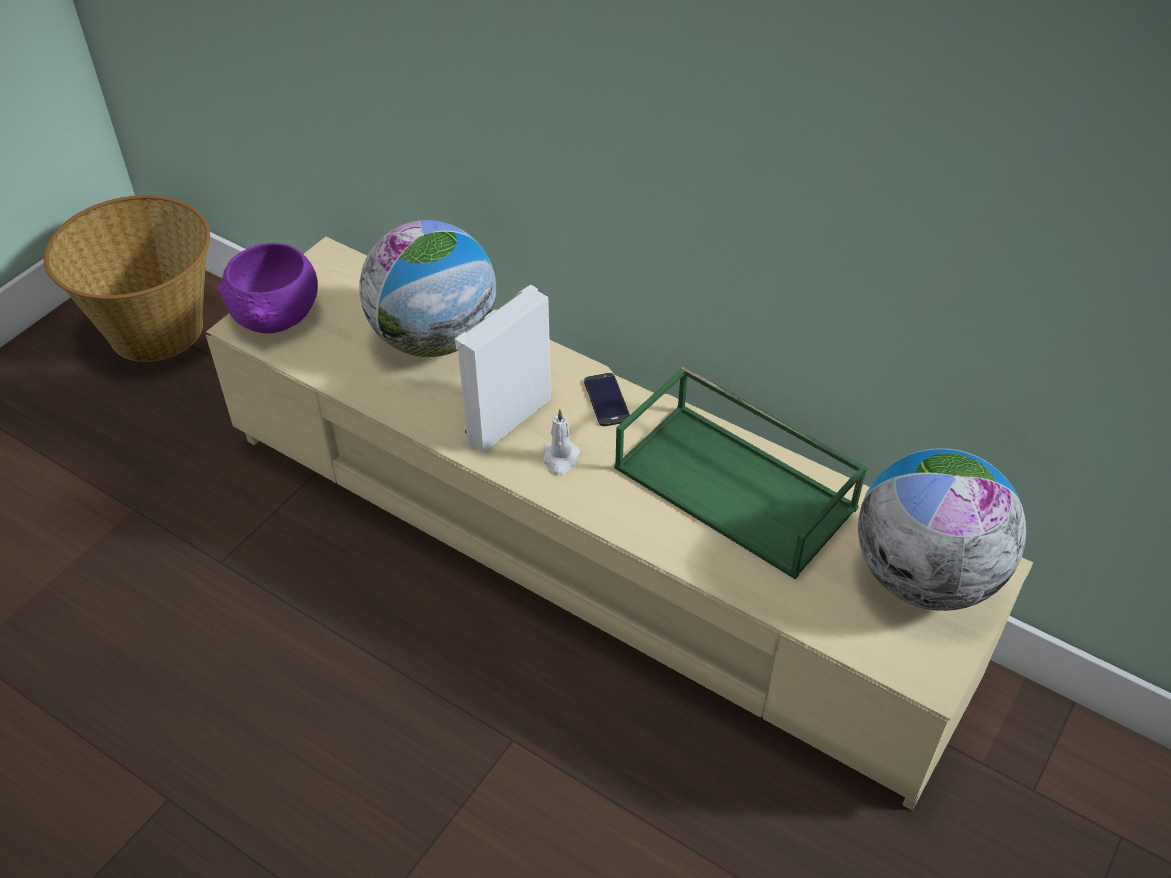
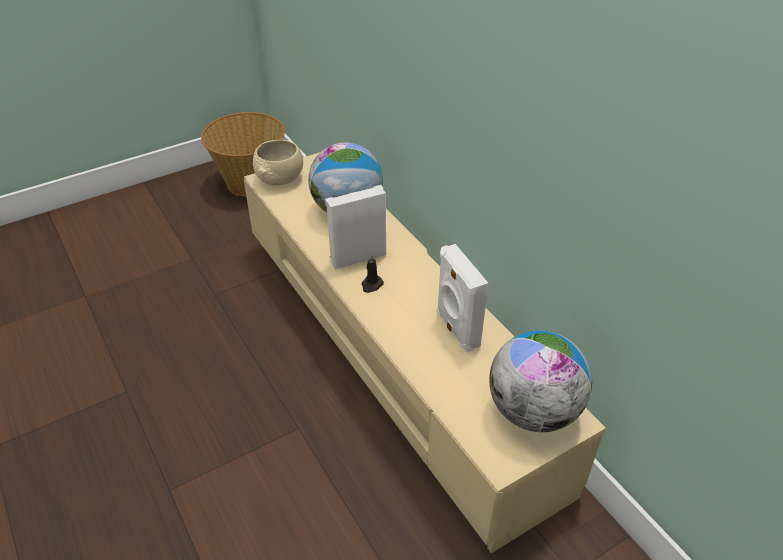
camera: 25 degrees right, 5 degrees down
purple bowl [217,243,318,333] -> beige bowl [253,140,303,186]
white candle [544,409,580,475] -> black candle [362,254,384,293]
phone [584,373,630,426] -> none
green tray [615,366,868,579] -> white speaker [436,244,488,352]

